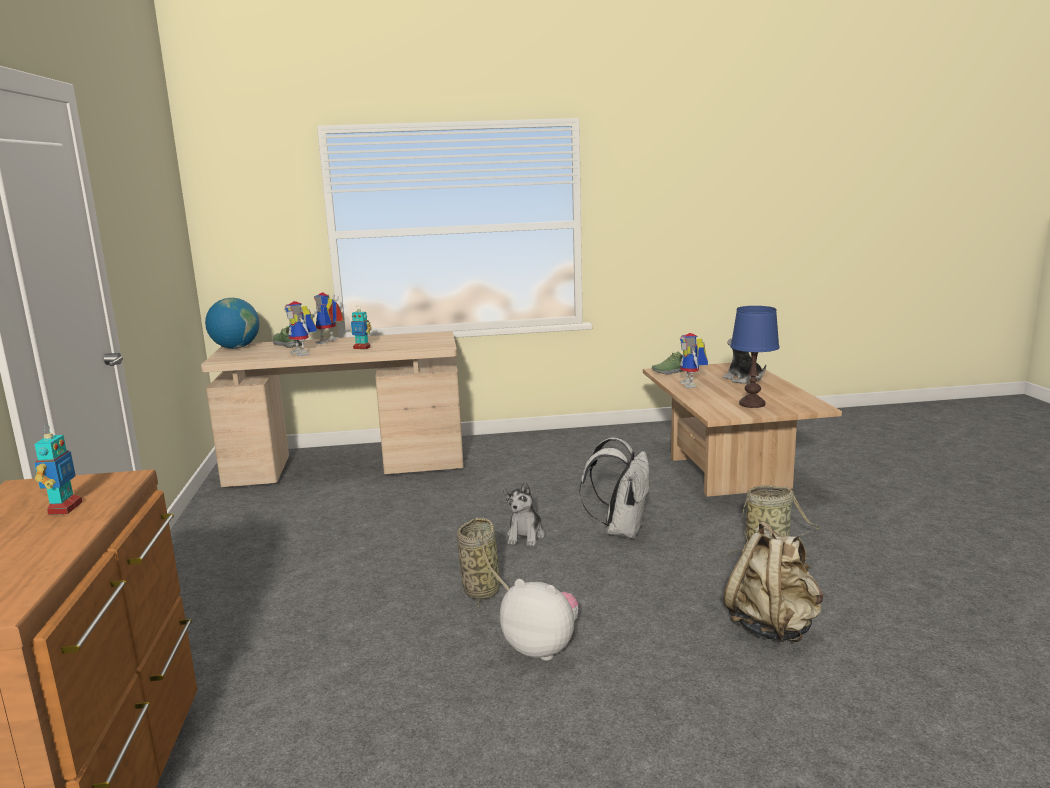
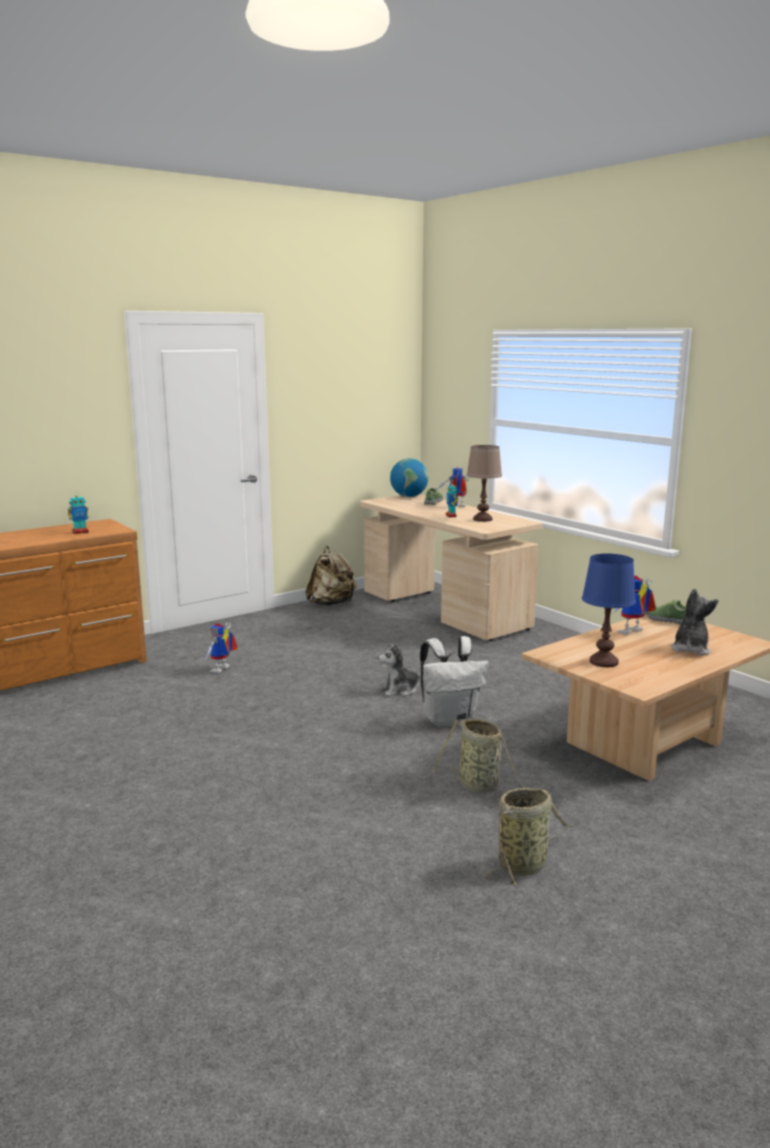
camera: 60 degrees right, 0 degrees up
toy robot [284,301,317,356] -> toy robot moved to [205,622,238,673]
basket [457,518,510,612] -> basket moved to [483,788,574,886]
plush toy [500,579,579,661] -> none
beige backpack [723,521,823,642] -> beige backpack moved to [306,546,357,606]
none -> brown table lamp [466,445,502,522]

